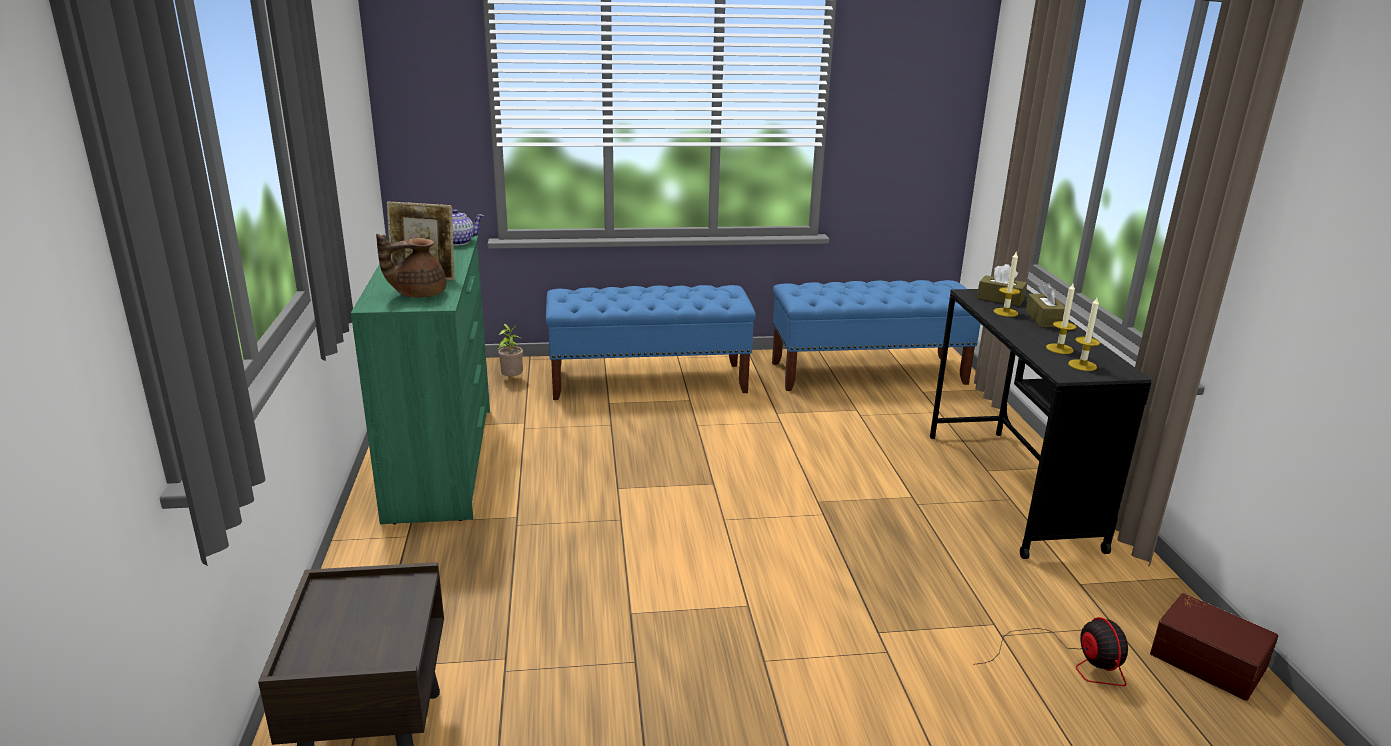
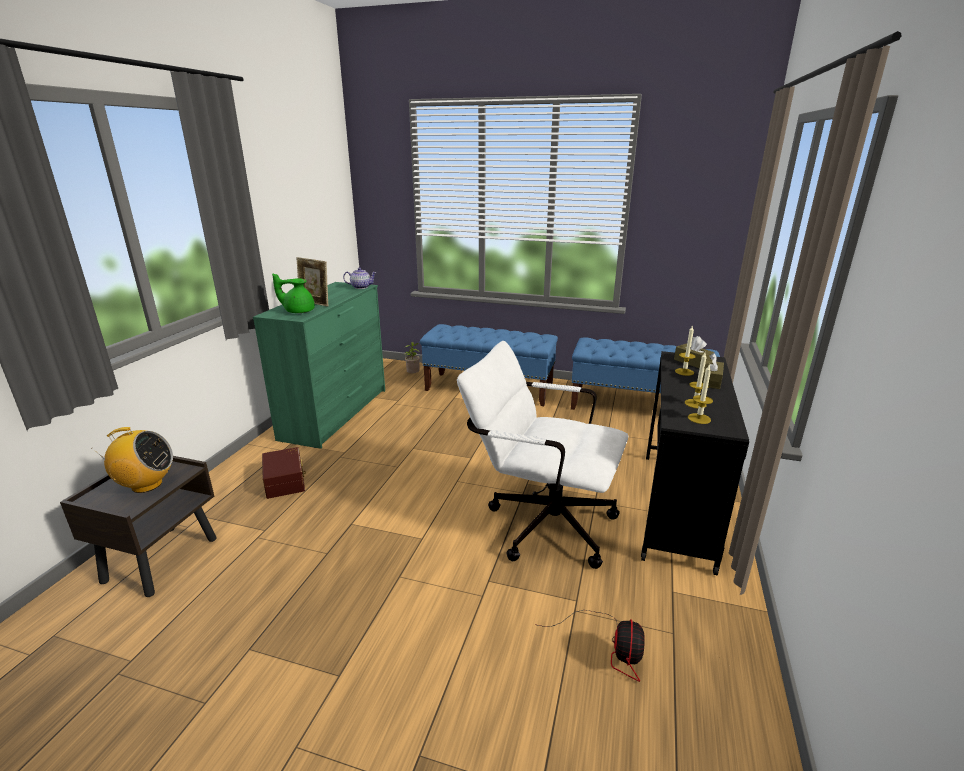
camera: 25 degrees right, 0 degrees up
brown teapot [376,234,446,298] -> green teapot [272,273,315,313]
brown storage box [1150,593,1278,701] -> brown storage box moved to [262,447,306,499]
none -> radio [92,427,173,493]
none -> white office chair [457,341,628,569]

